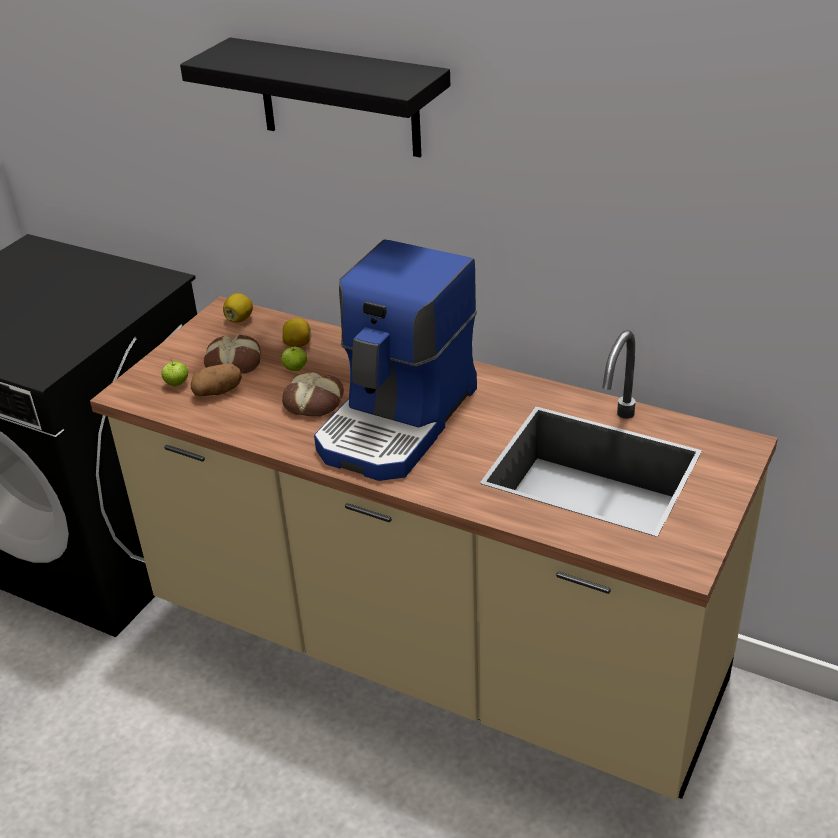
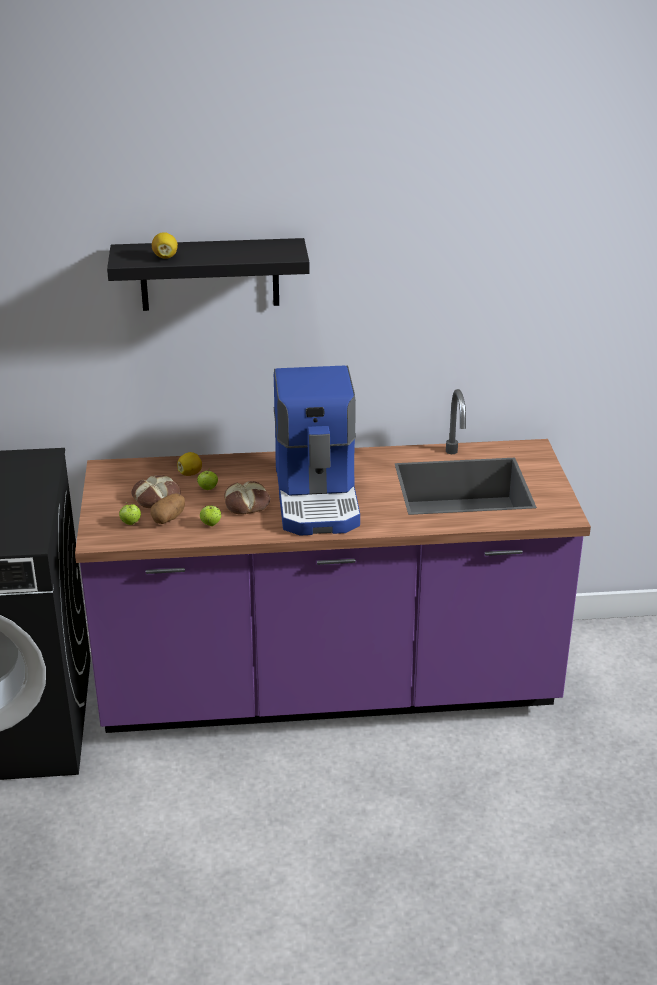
camera: 35 degrees left, 5 degrees down
beige counter [90,296,778,800] -> purple counter [75,389,591,733]
lemon [223,293,253,323] -> lemon moved to [152,232,178,259]
none -> apple [200,505,221,526]

